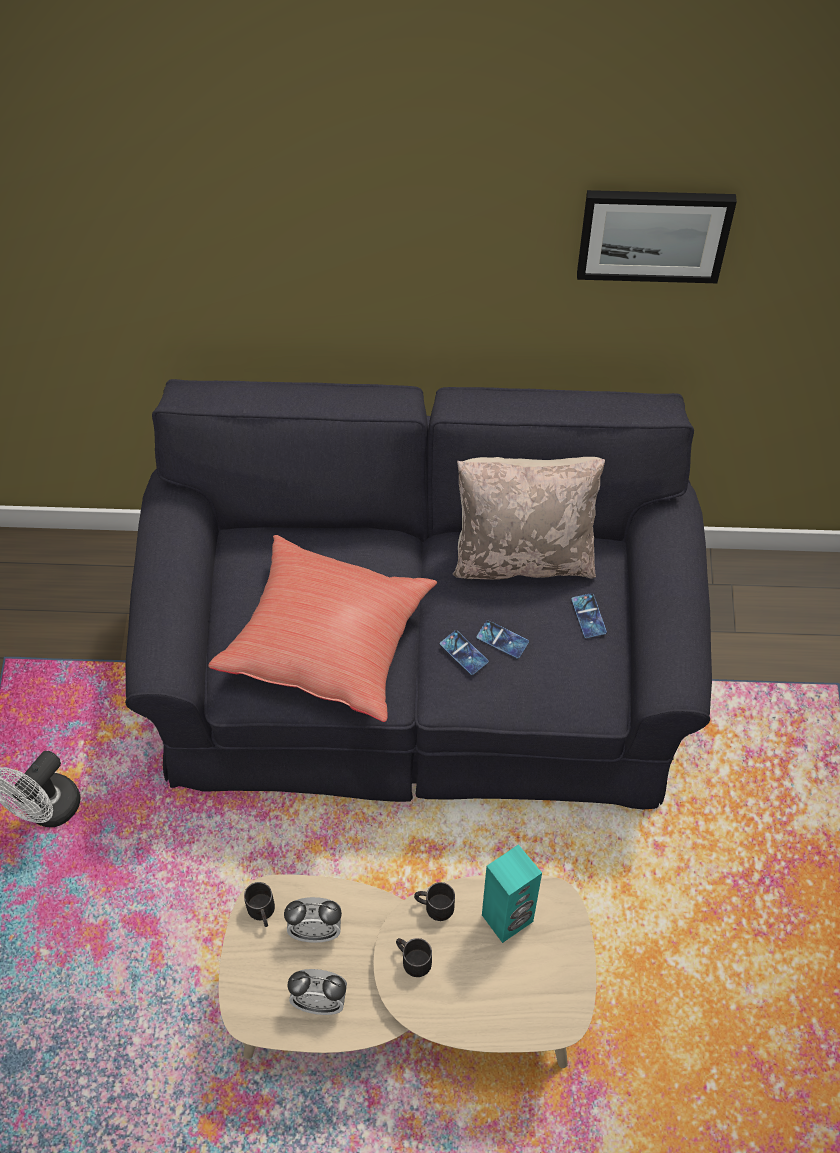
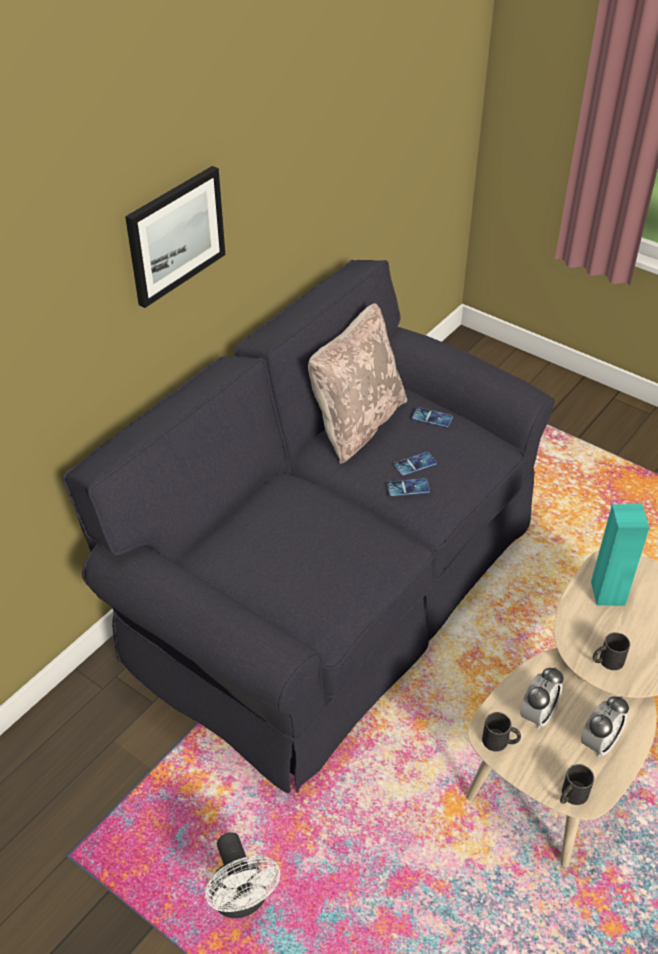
camera: 55 degrees left, 15 degrees down
red pillow [208,535,437,722] -> none
black mug [414,882,455,921] -> black mug moved to [560,764,594,805]
picture [577,190,737,283] -> picture moved to [125,166,225,308]

